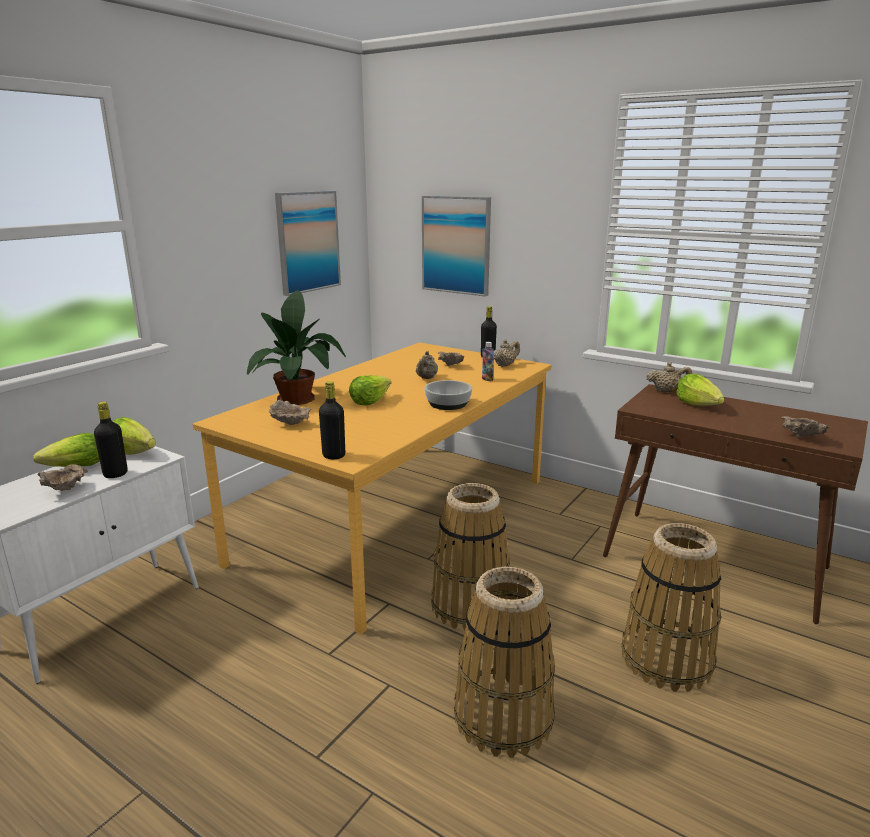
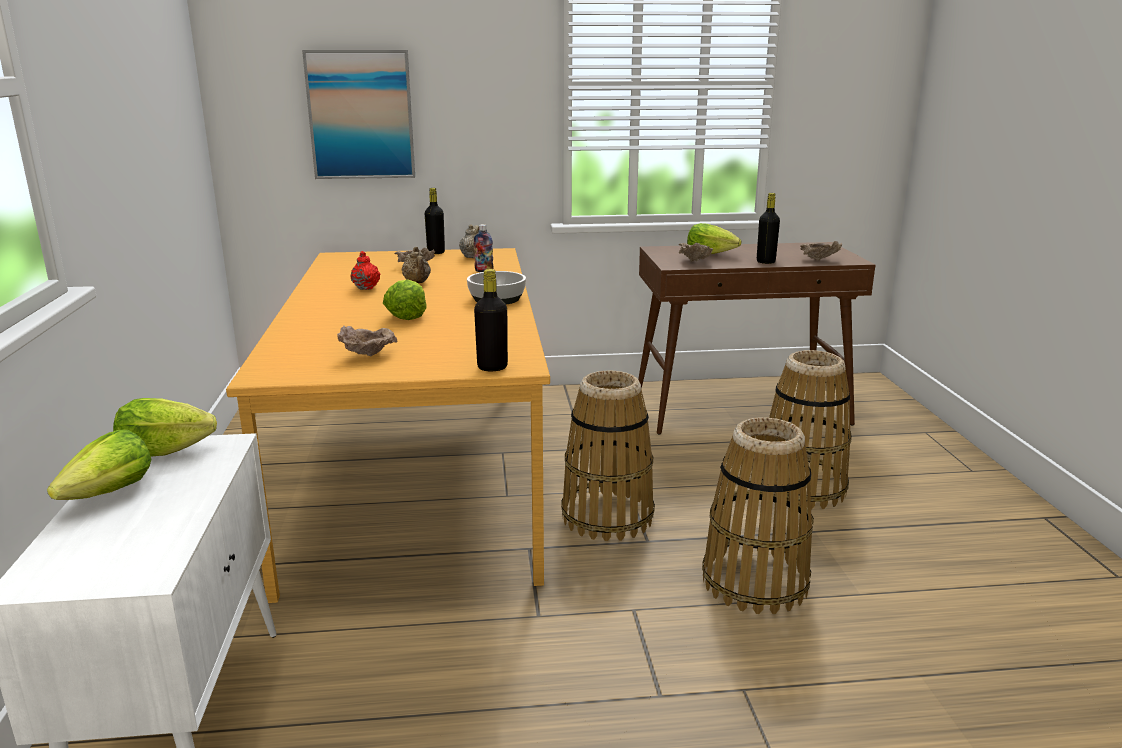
camera: 40 degrees left, 0 degrees up
beige bowl [38,464,88,491] -> beige bowl moved to [679,243,713,262]
black bottle [94,402,128,478] -> black bottle moved to [757,193,780,264]
potted plant [247,291,346,405] -> none
picture [275,191,341,296] -> none
beige teapot [646,362,692,393] -> none
none -> red teapot [351,251,380,290]

